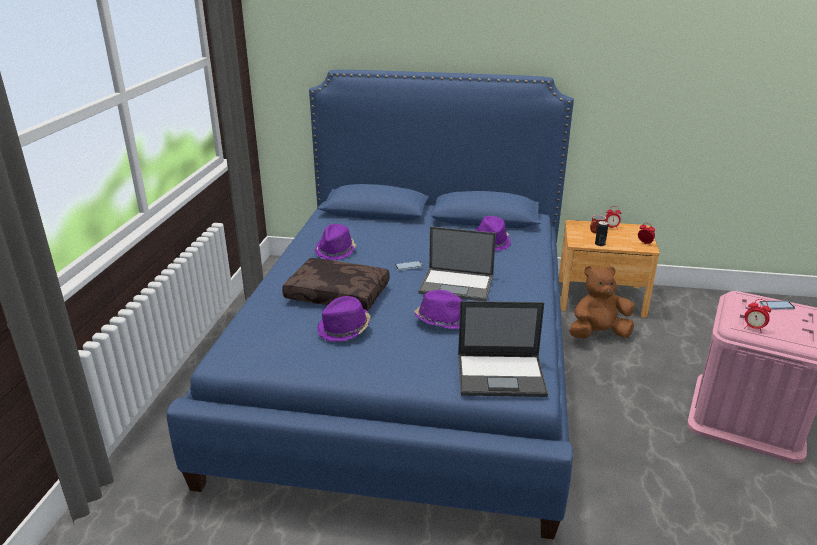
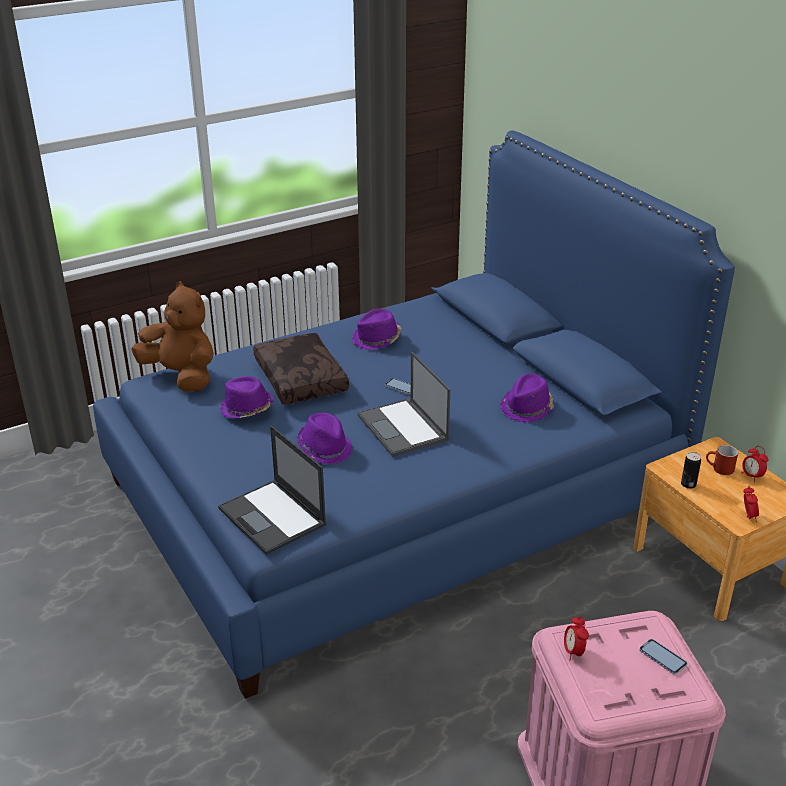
camera: 50 degrees right, 5 degrees up
brown plush toy [569,266,634,338] -> brown plush toy moved to [131,281,214,392]

